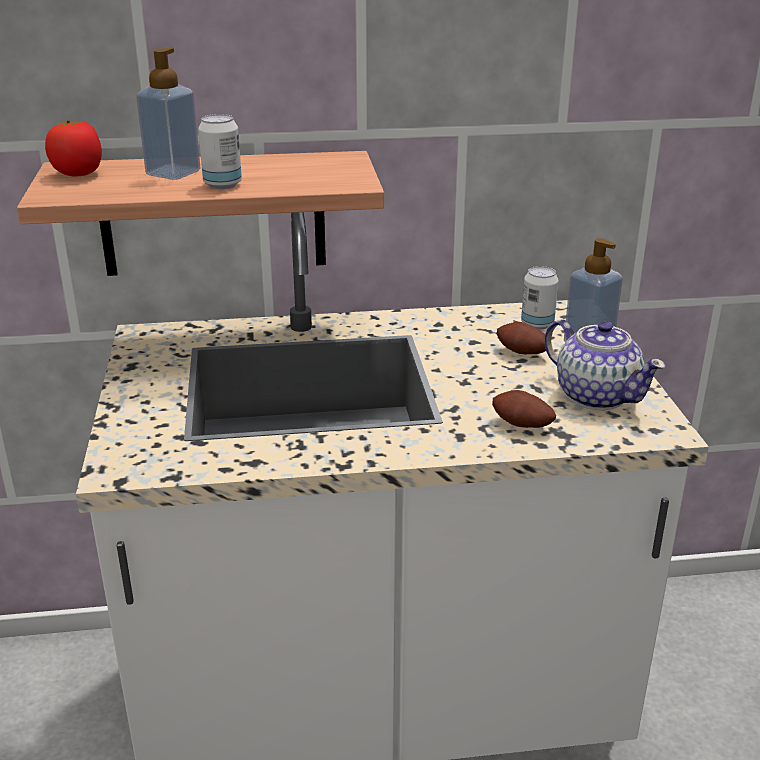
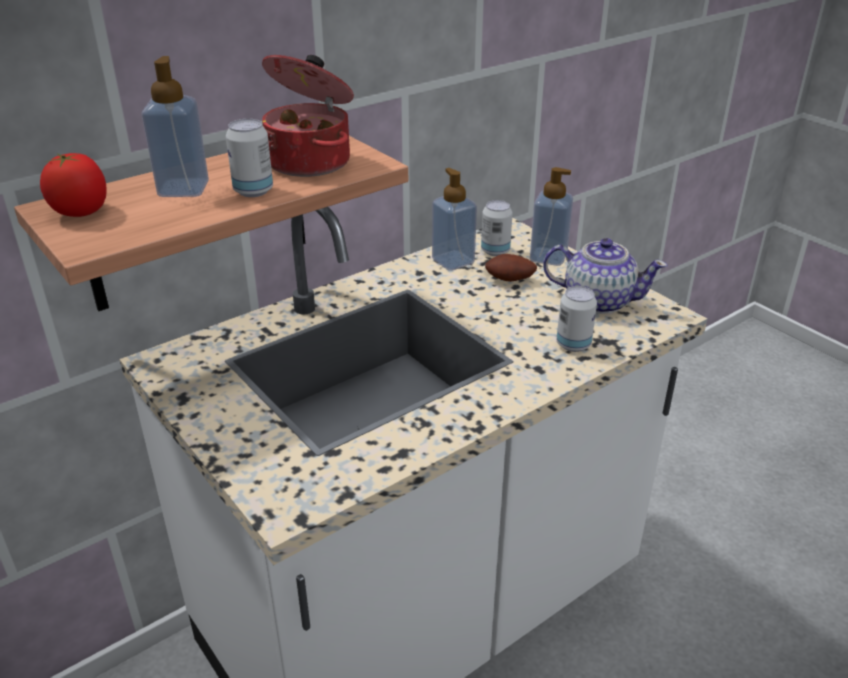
camera: 30 degrees left, 5 degrees up
potato [492,390,556,428] -> can [557,286,597,352]
none -> cooking pot [262,55,354,177]
none -> soap dispenser [432,168,477,271]

